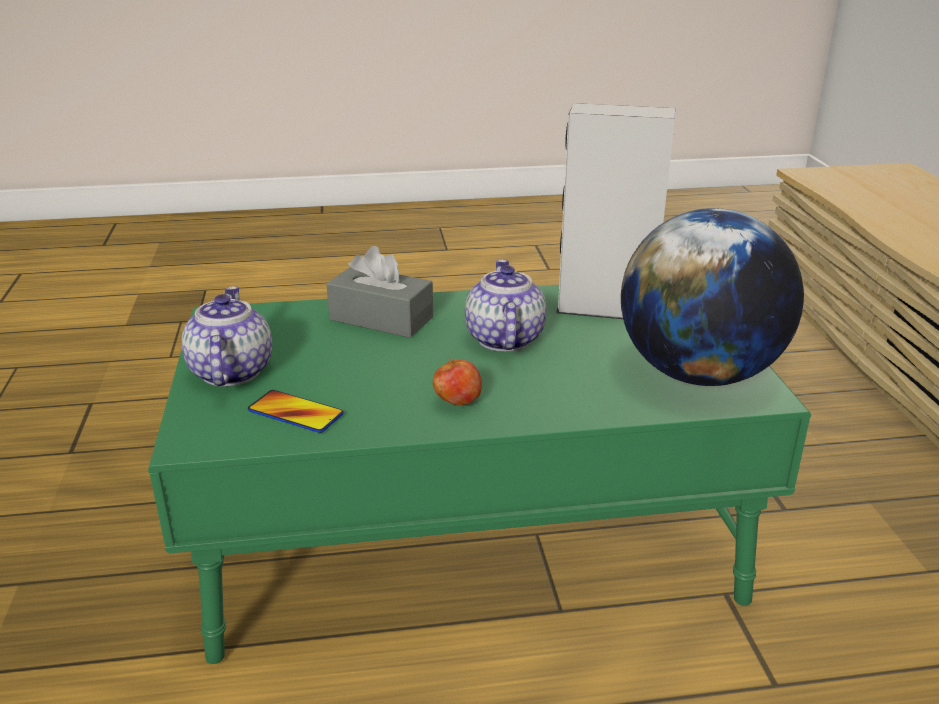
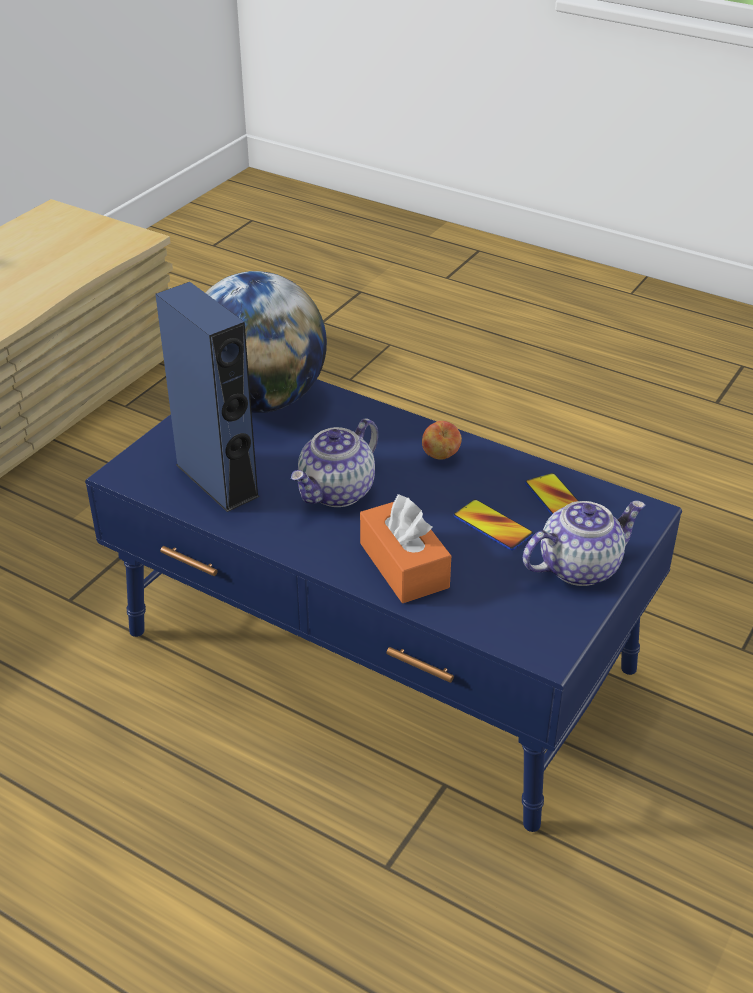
camera: 140 degrees left, 10 degrees up
green coffee table [148,285,811,664] -> blue coffee table [85,379,682,832]
teapot [182,286,272,386] -> teapot turned 150 degrees counterclockwise [523,501,646,586]
grey tissue box [327,246,433,338] -> orange tissue box [360,494,451,603]
grey speaker [556,103,675,319] -> blue speaker [155,282,260,512]
none -> phone [454,499,533,550]

